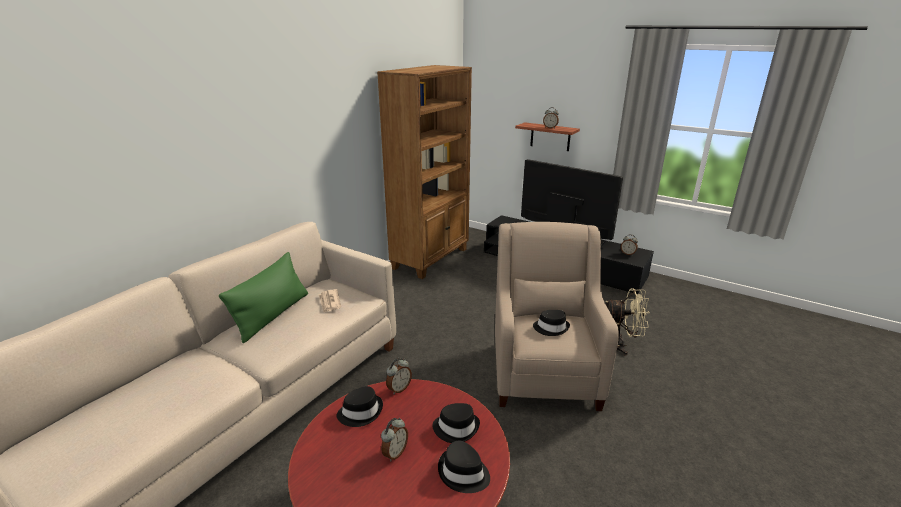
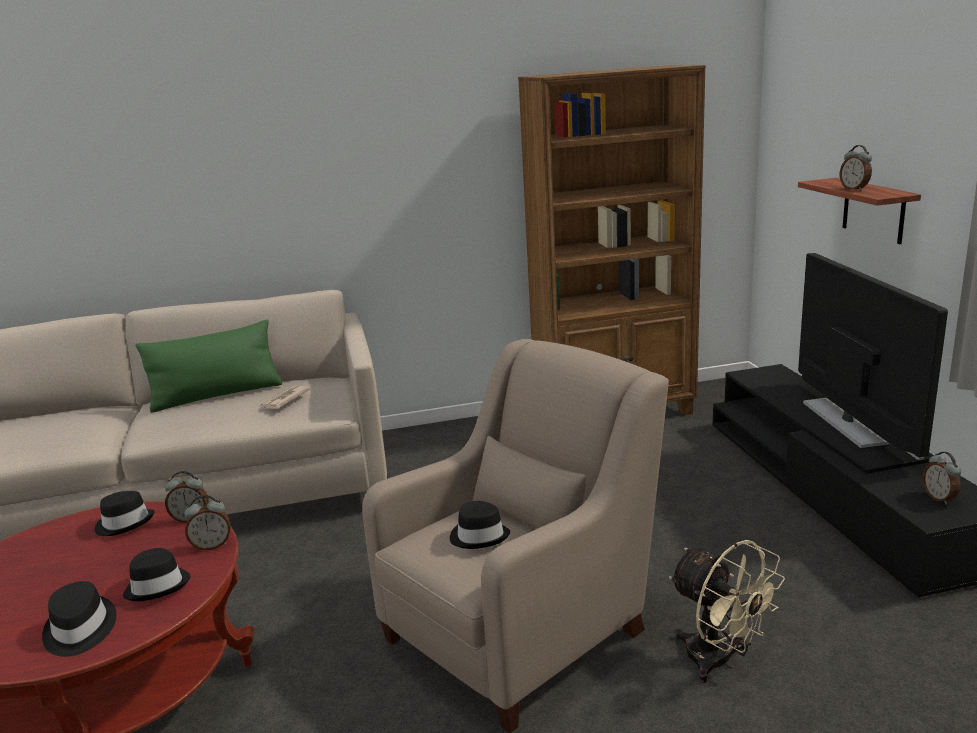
camera: 45 degrees right, 5 degrees down
alarm clock [381,418,408,461] -> alarm clock moved to [184,495,230,551]

